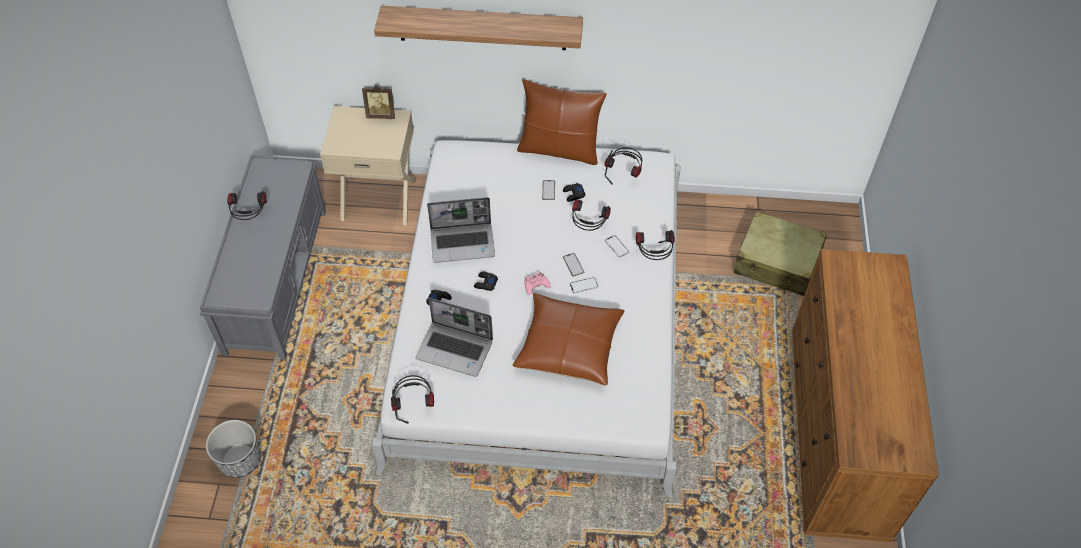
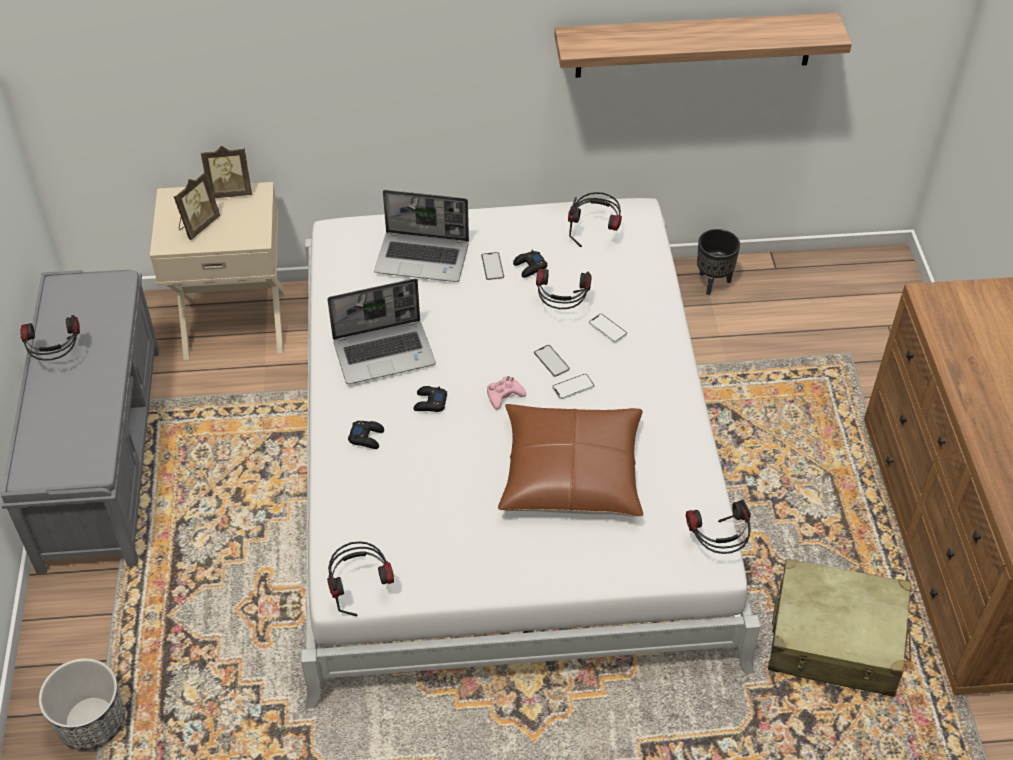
camera: 10 degrees left, 5 degrees down
shelf [374,5,583,50] -> shelf moved to [555,13,852,78]
laptop [415,298,493,377] -> laptop moved to [374,190,469,282]
brown pillow [517,79,607,165] -> none
headphones [636,230,675,260] -> headphones moved to [686,499,751,554]
beige suitcase [734,211,827,296] -> beige suitcase moved to [768,559,911,697]
none -> picture frame [174,172,220,240]
none -> black planter [697,229,740,295]

